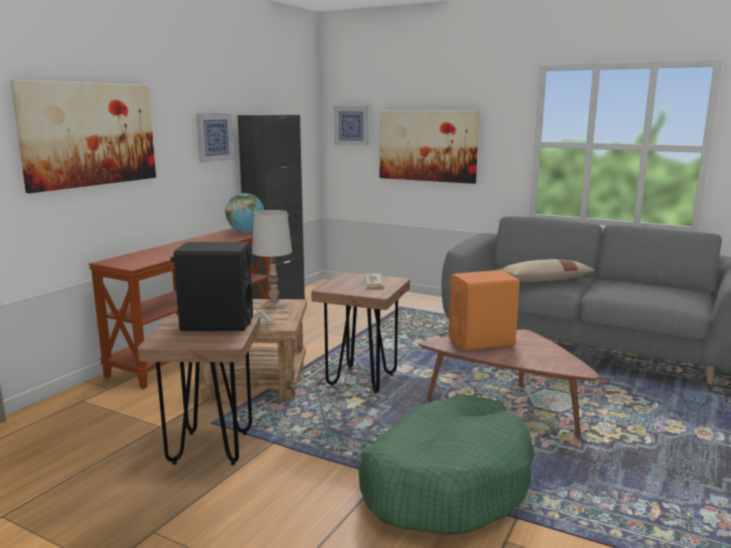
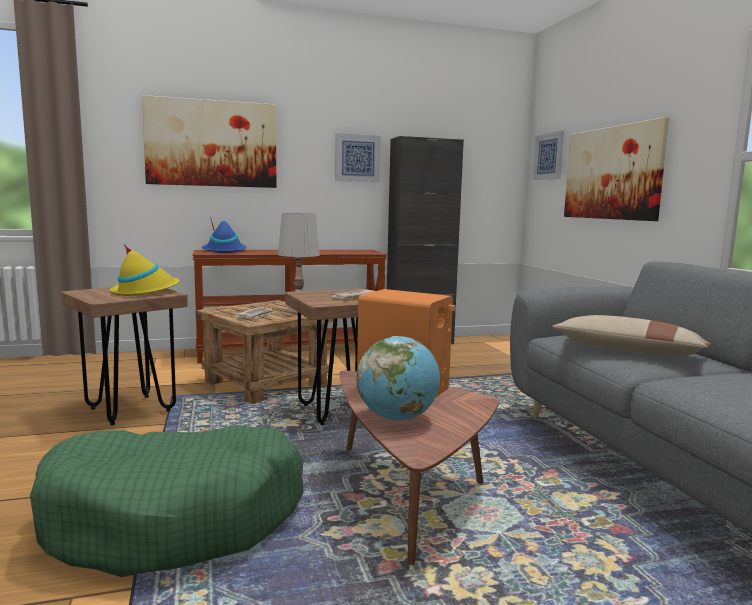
camera: 45 degrees right, 5 degrees down
black speaker [170,242,253,331] -> yellow hat [110,245,180,296]
globe [225,193,264,232] -> globe moved to [357,336,440,421]
none -> blue hat [202,216,246,253]

